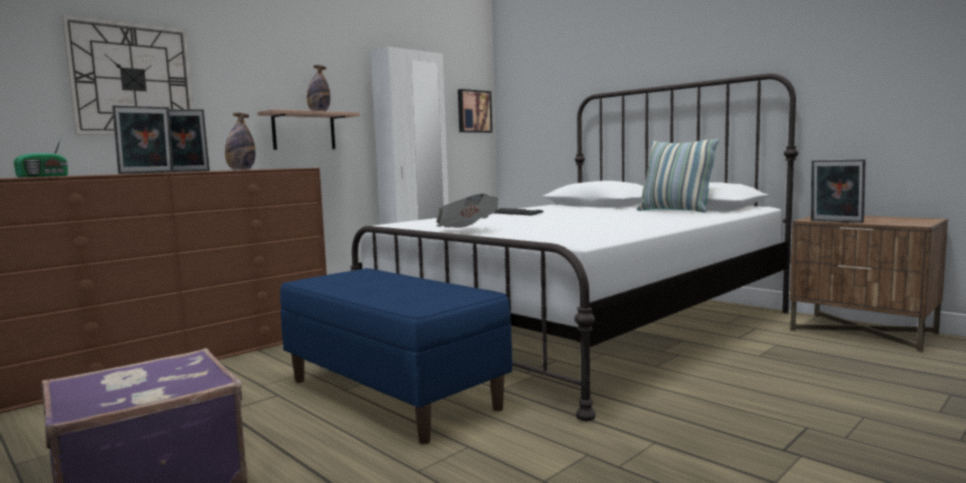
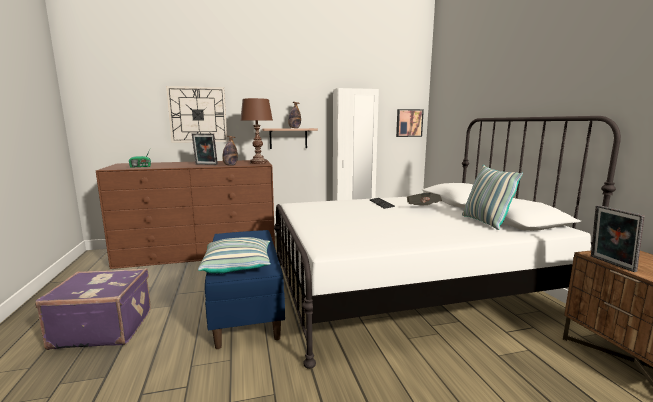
camera: 30 degrees right, 5 degrees up
picture frame [112,105,173,174] -> none
newspaper [436,194,499,228] -> newspaper moved to [407,193,442,205]
none -> pillow [198,237,271,273]
none -> brown table lamp [240,98,273,164]

